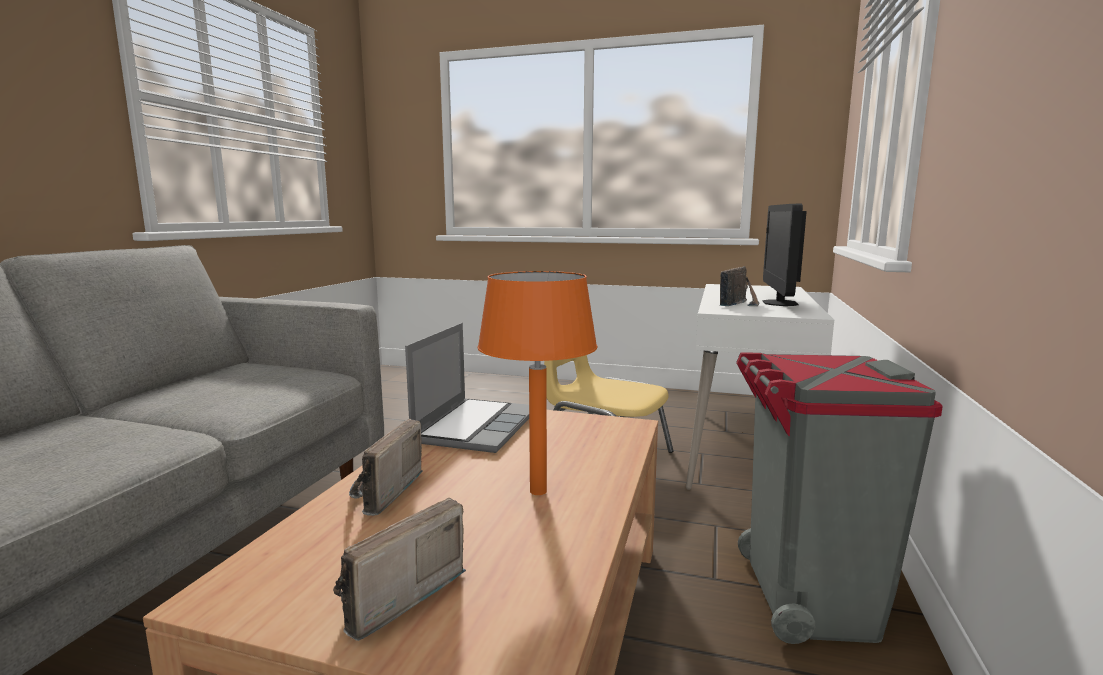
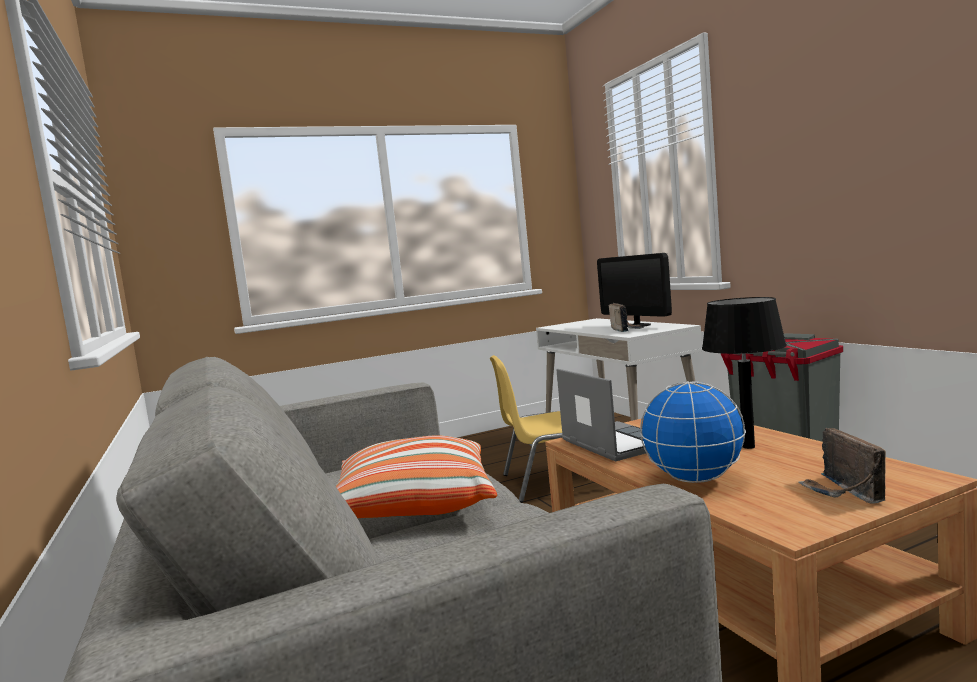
camera: 40 degrees left, 5 degrees down
radio [349,418,423,516] -> globe [640,381,746,483]
orange table lamp [477,271,597,495] -> black table lamp [702,297,787,449]
none -> pillow [336,435,497,518]

